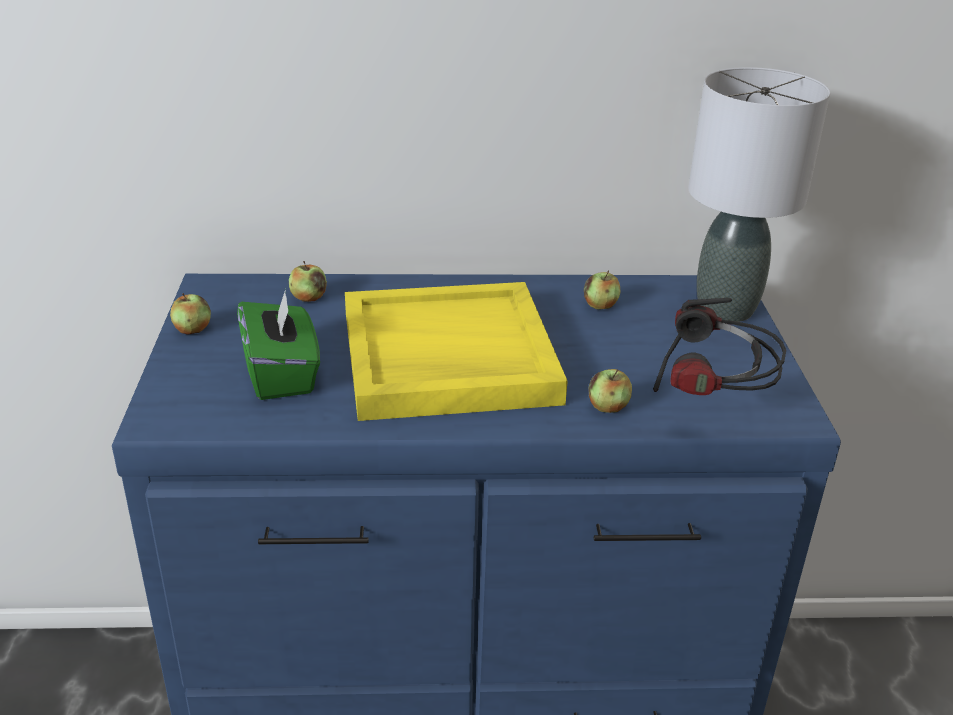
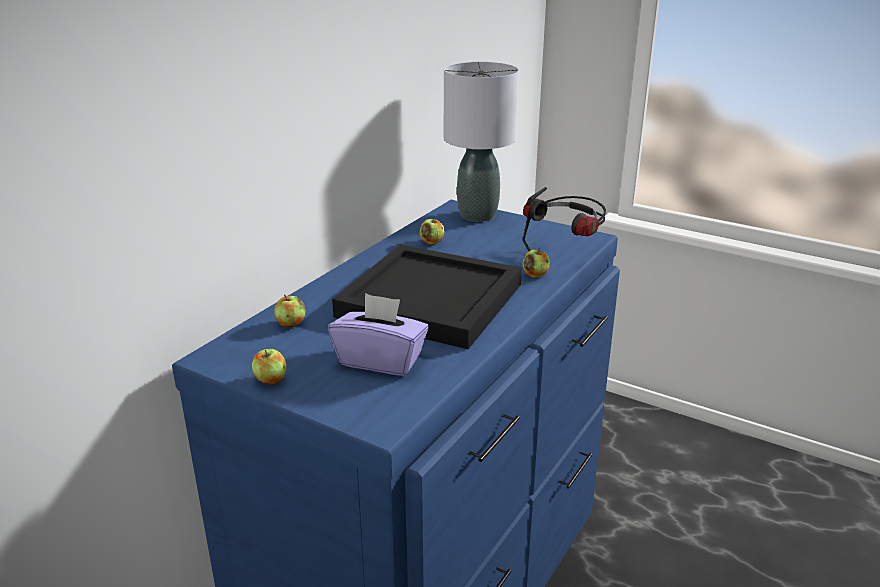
camera: 55 degrees left, 5 degrees down
green tissue box [237,289,320,400] -> purple tissue box [328,293,429,376]
yellow tray [345,282,568,421] -> black tray [332,245,522,349]

